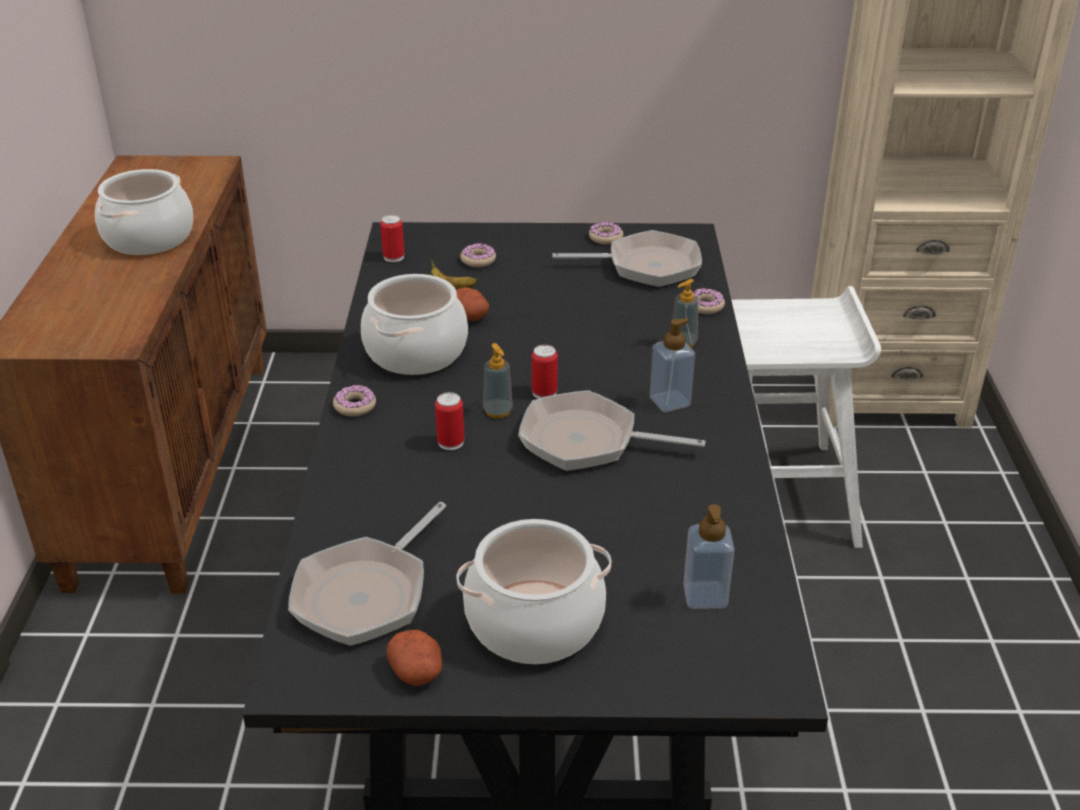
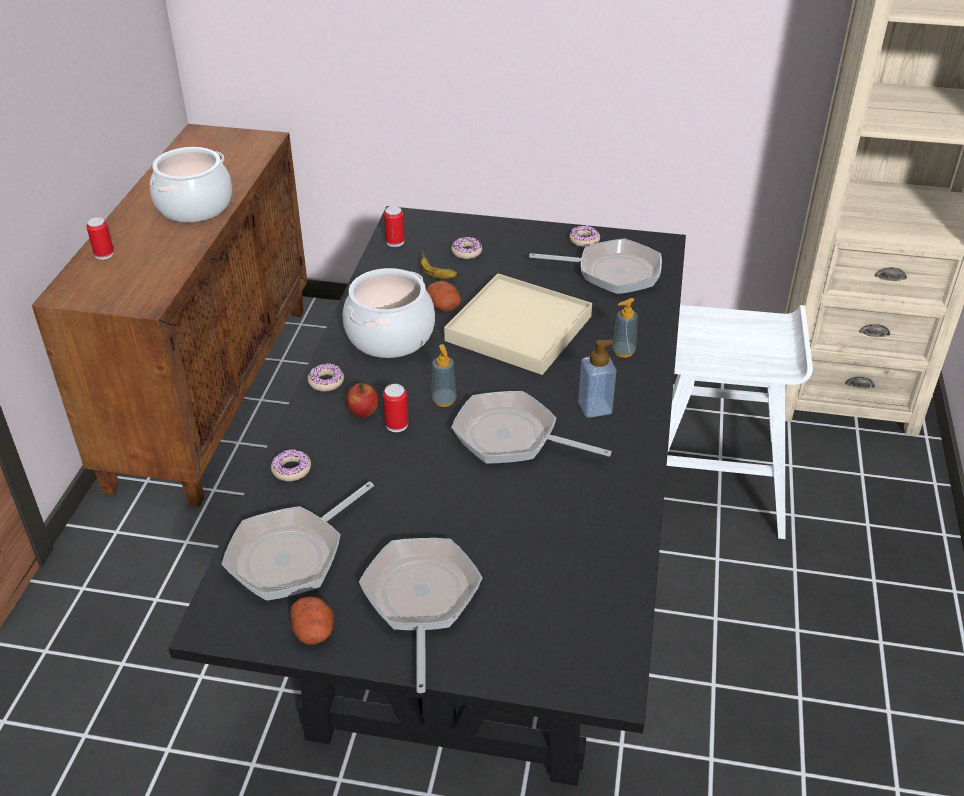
camera: 10 degrees right, 5 degrees up
cooking pot [456,519,611,664] -> frying pan [359,538,483,693]
can [532,345,558,399] -> can moved to [87,217,114,259]
soap dispenser [683,504,734,609] -> none
donut [692,288,725,314] -> donut moved to [271,449,311,481]
none -> apple [346,383,379,418]
none -> beige tray [444,274,592,375]

